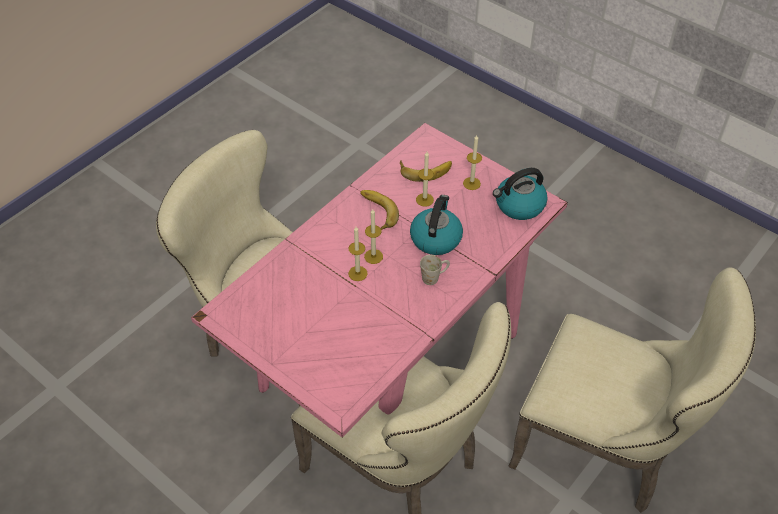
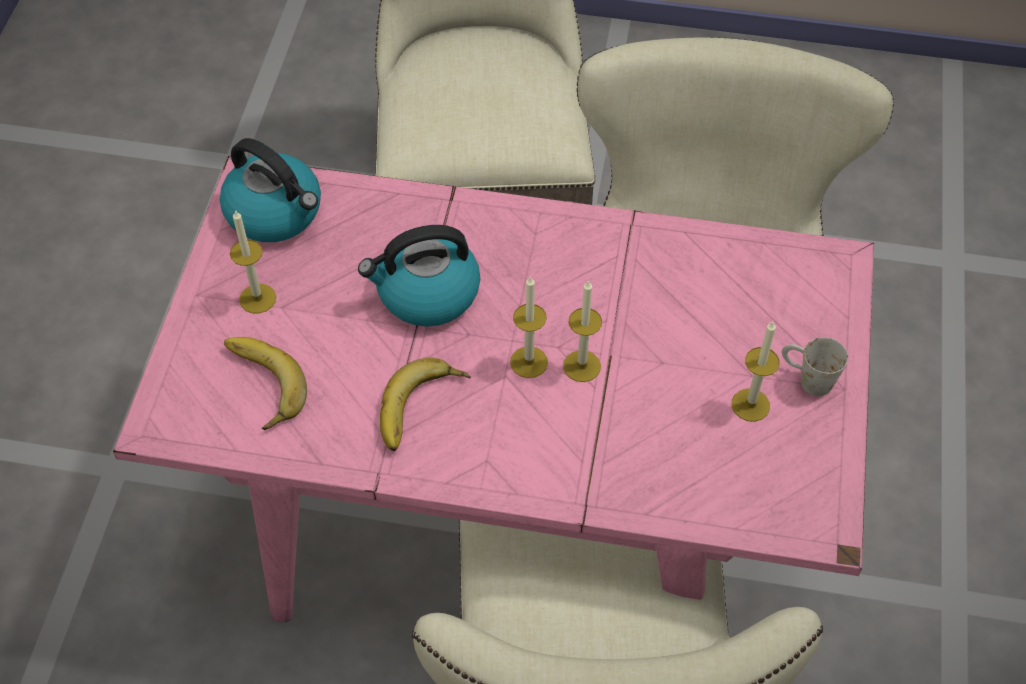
camera: 120 degrees left, 5 degrees up
candle [416,152,434,207] -> candle moved to [732,322,780,422]
white mug [420,255,450,285] -> white mug moved to [782,337,848,396]

